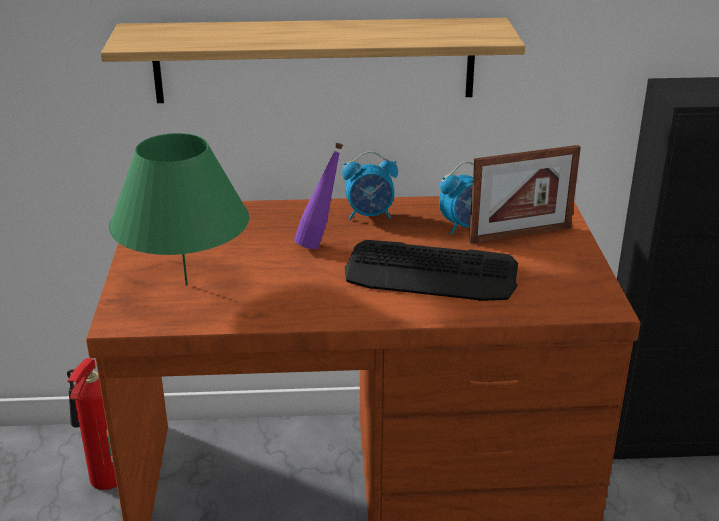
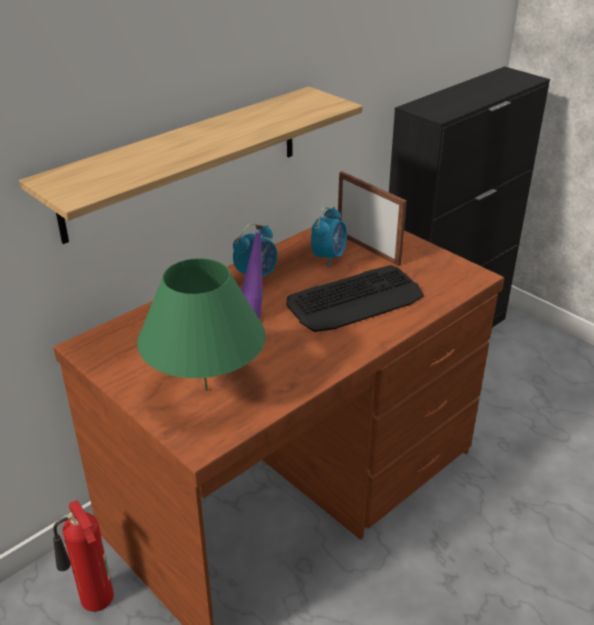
camera: 40 degrees left, 5 degrees up
picture frame [469,145,581,244] -> picture frame turned 75 degrees counterclockwise [338,171,407,266]

